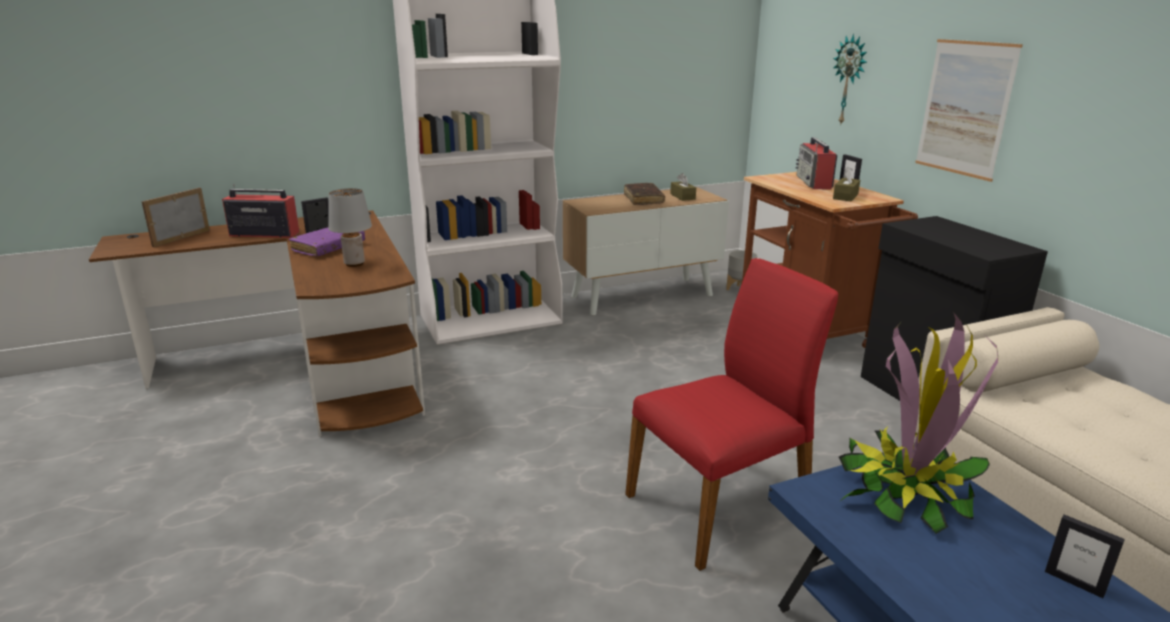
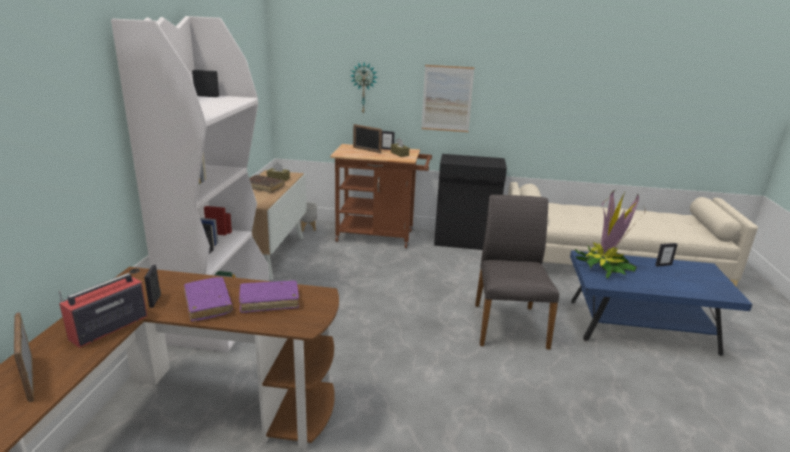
camera: 60 degrees left, 0 degrees up
grey table lamp [328,188,372,267] -> purple book [239,280,299,313]
red chair [625,258,838,571] -> grey chair [475,195,559,350]
radio [795,137,837,189] -> picture frame [353,124,382,153]

